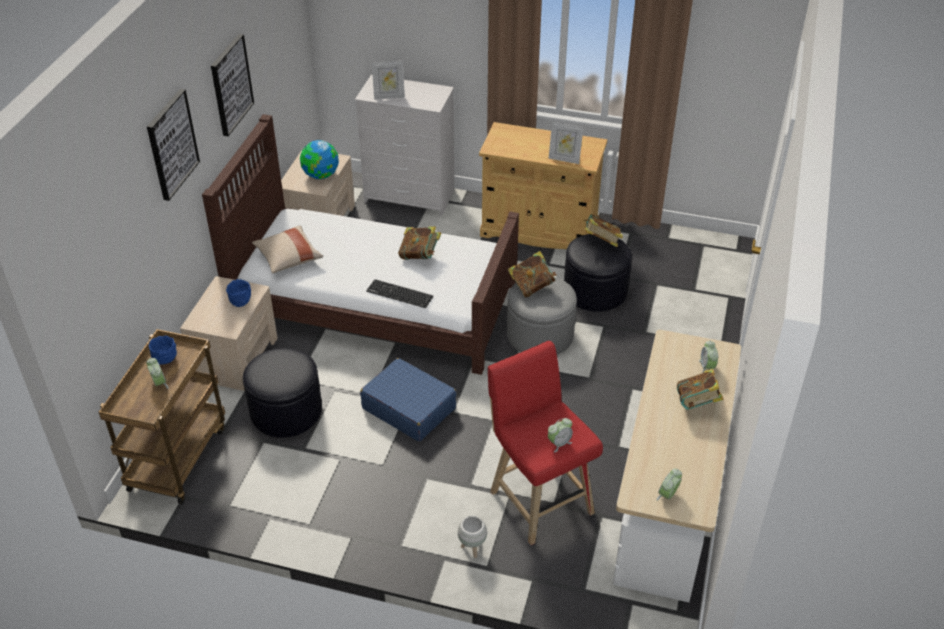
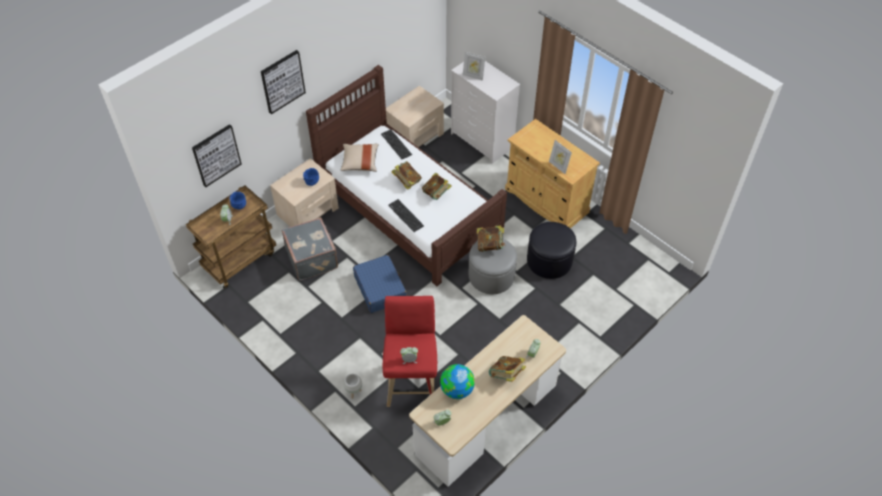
camera: 30 degrees right, 10 degrees up
picture [211,34,254,136] -> picture moved to [192,124,242,187]
black ottoman [243,348,322,438] -> grey suitcase [282,217,338,281]
globe [300,140,339,179] -> globe moved to [440,364,475,399]
book [584,214,623,247] -> book moved to [391,161,422,190]
none -> keyboard [381,129,412,159]

